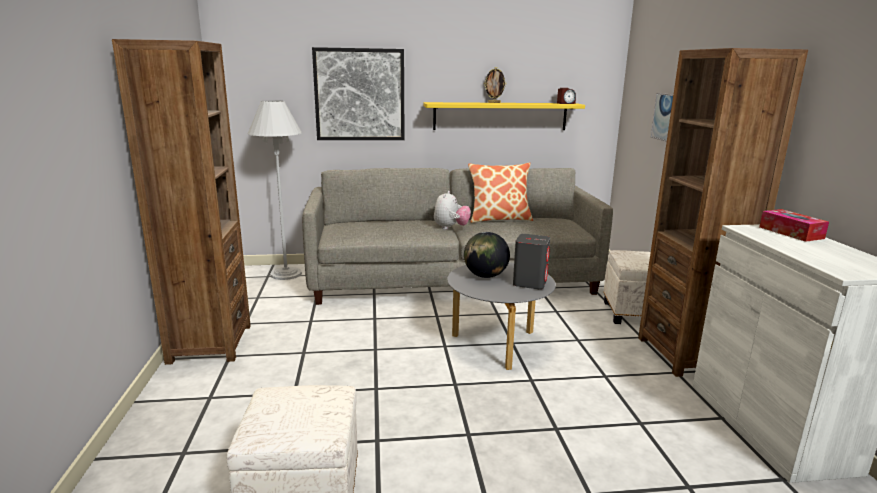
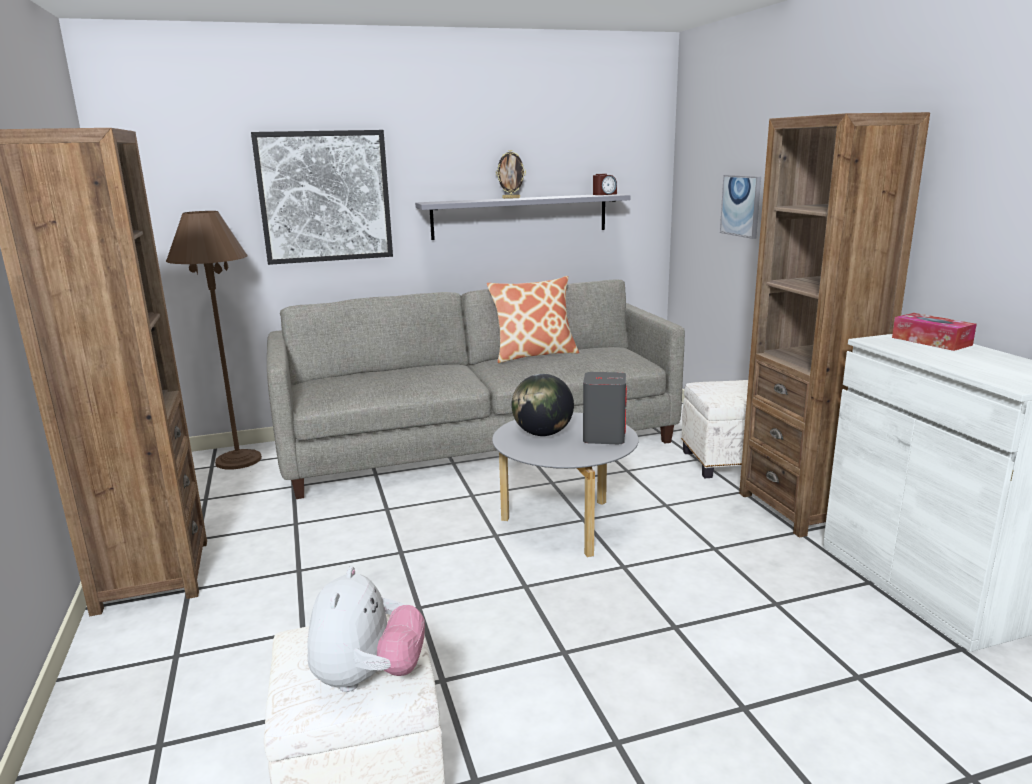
camera: 10 degrees left, 0 degrees up
white floor lamp [248,100,302,280] -> brown floor lamp [166,211,262,469]
yellow shelf [423,102,585,130] -> grey shelf [415,194,631,240]
plush toy [434,191,471,230] -> plush toy moved to [307,567,425,692]

